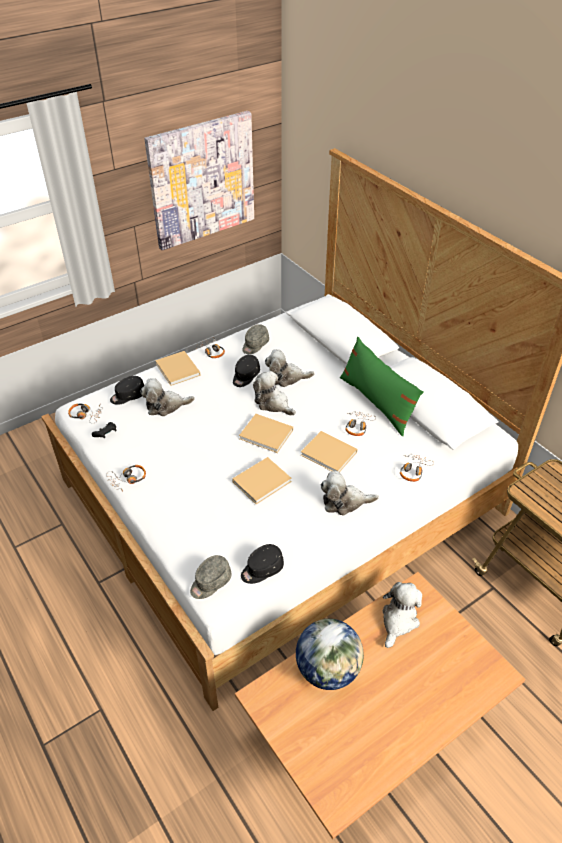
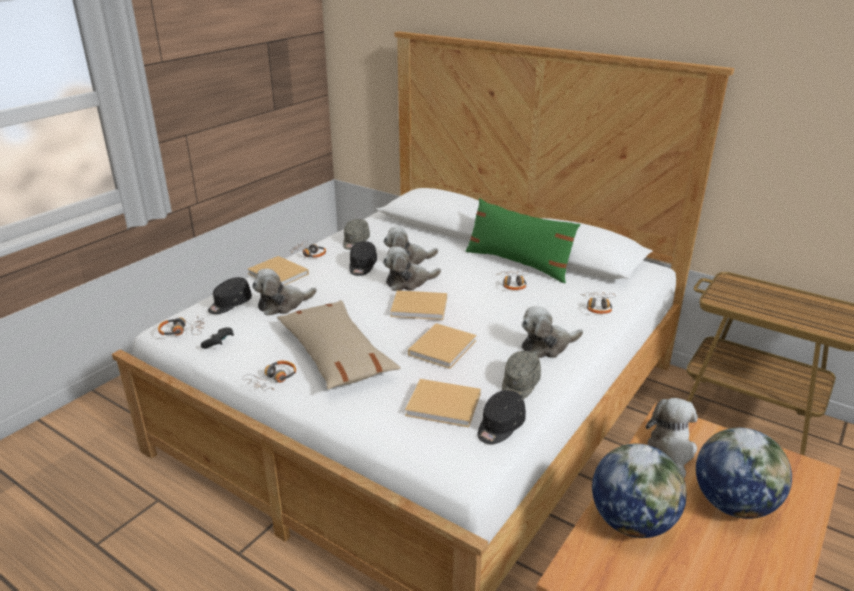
camera: 20 degrees left, 15 degrees down
picture [144,111,254,250] -> none
grey cap [190,555,232,599] -> grey cap moved to [502,351,541,399]
plush toy [253,371,296,415] -> plush toy turned 45 degrees counterclockwise [383,246,441,291]
beige book [301,431,357,472] -> beige book moved to [405,379,481,427]
none -> beige pillow [277,300,401,389]
none -> globe [696,428,792,519]

